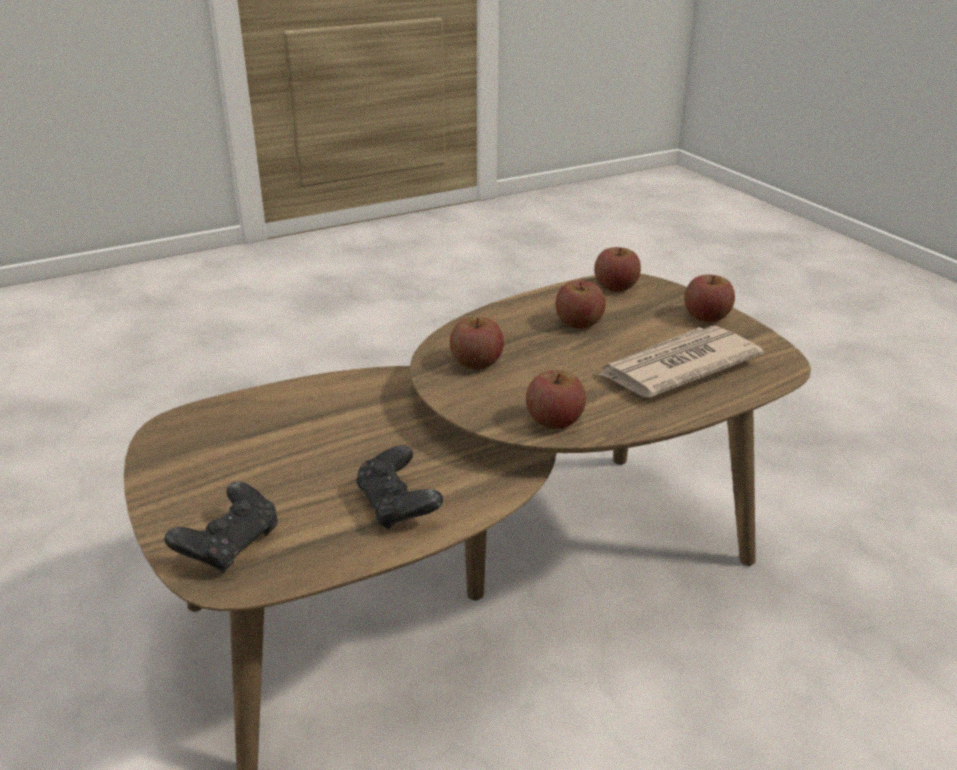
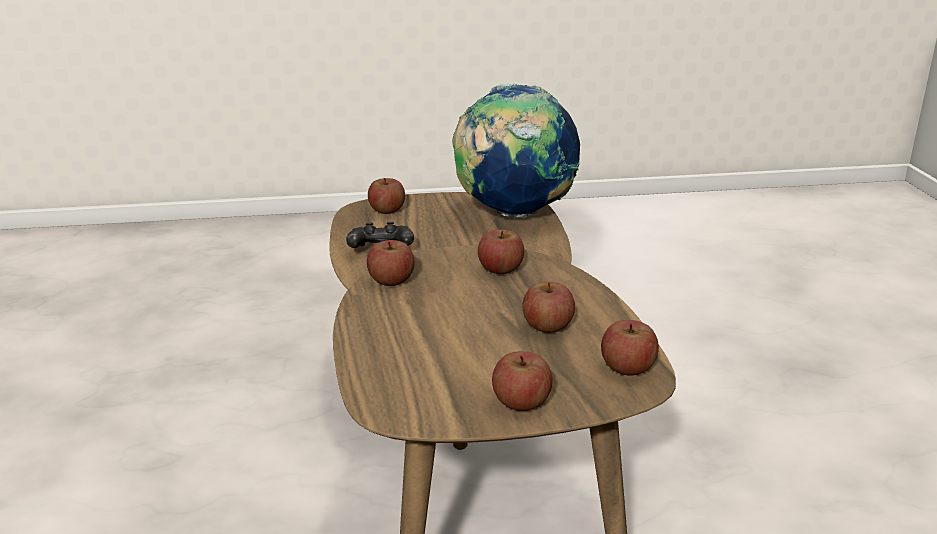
camera: 110 degrees right, 5 degrees down
black game controller [165,482,278,573] -> apple [368,178,405,214]
newspaper [597,326,764,397] -> none
none -> globe [452,83,580,217]

